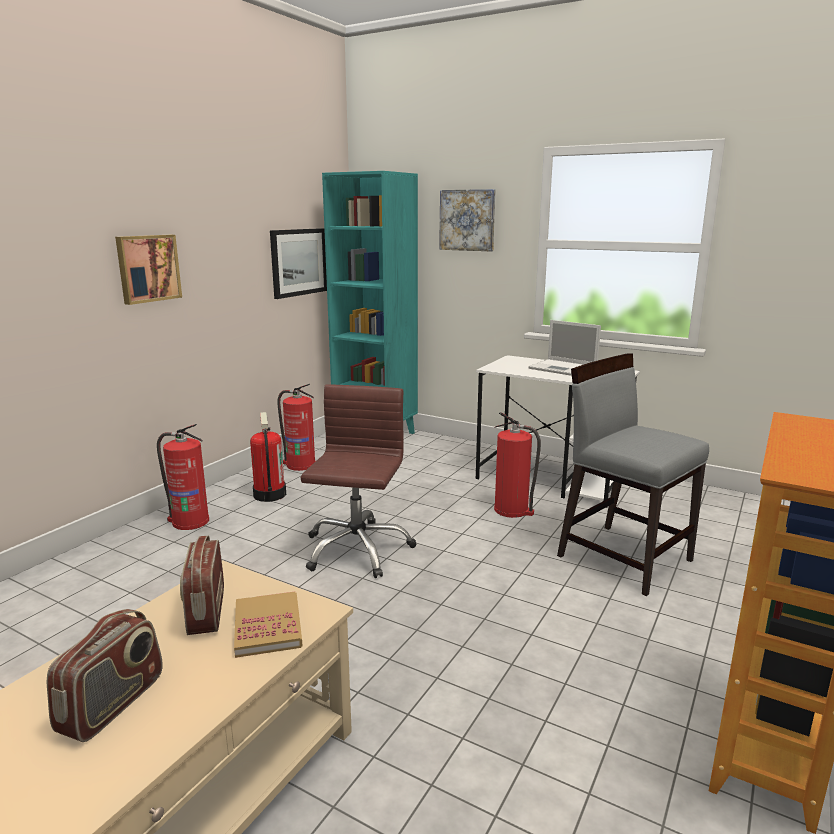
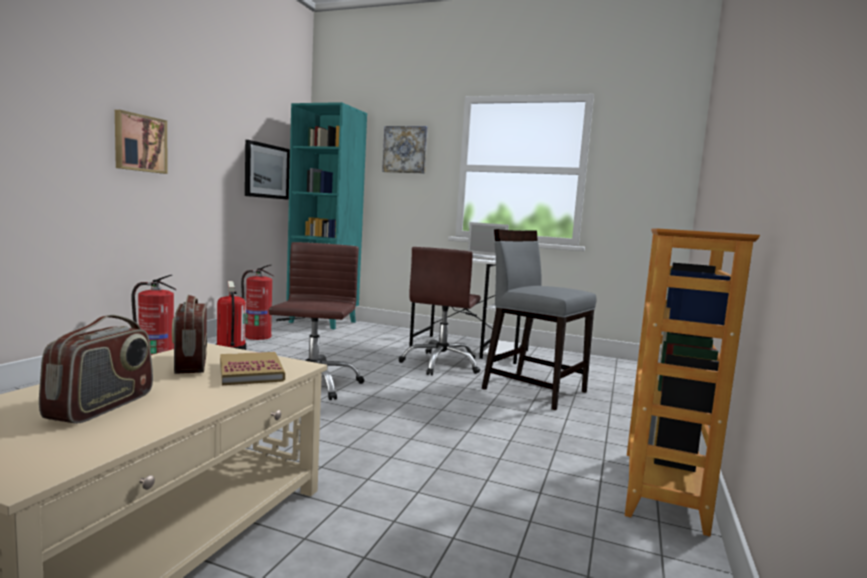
camera: 10 degrees left, 10 degrees down
fire extinguisher [494,412,541,518] -> brown office chair [398,247,481,376]

